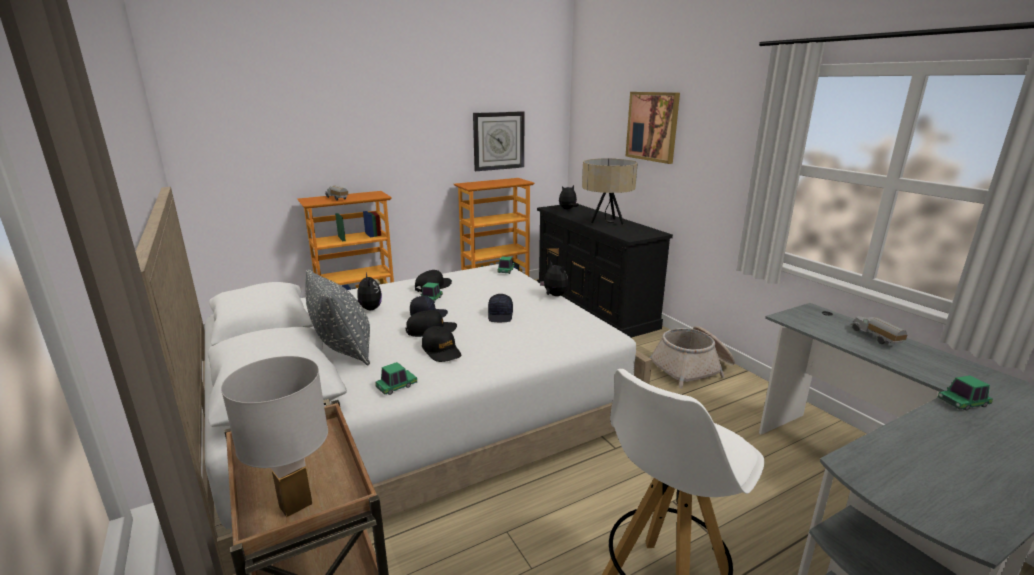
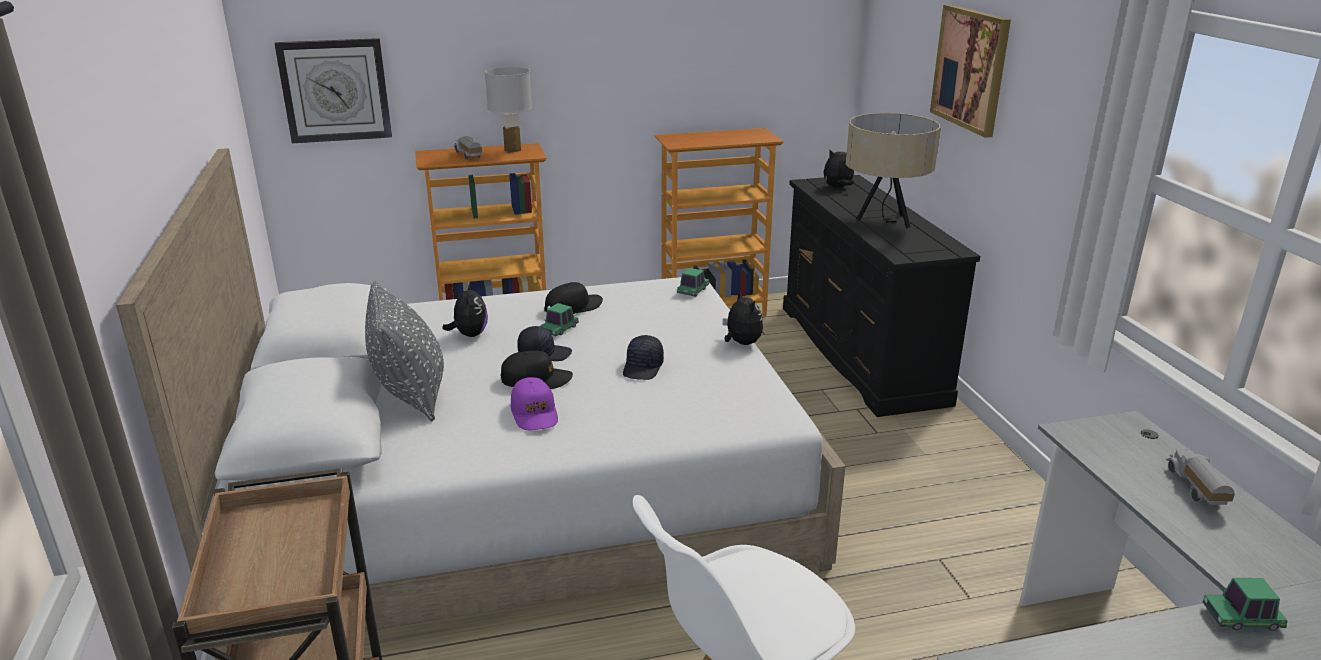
camera: 15 degrees right, 5 degrees up
white table lamp [221,356,328,517] -> white table lamp moved to [485,67,532,153]
toy car [375,362,417,395] -> none
black cap [422,326,461,362] -> purple cap [511,377,558,430]
wall clock [473,111,524,171] -> wall clock moved to [274,38,392,143]
basket [650,326,735,389] -> none

